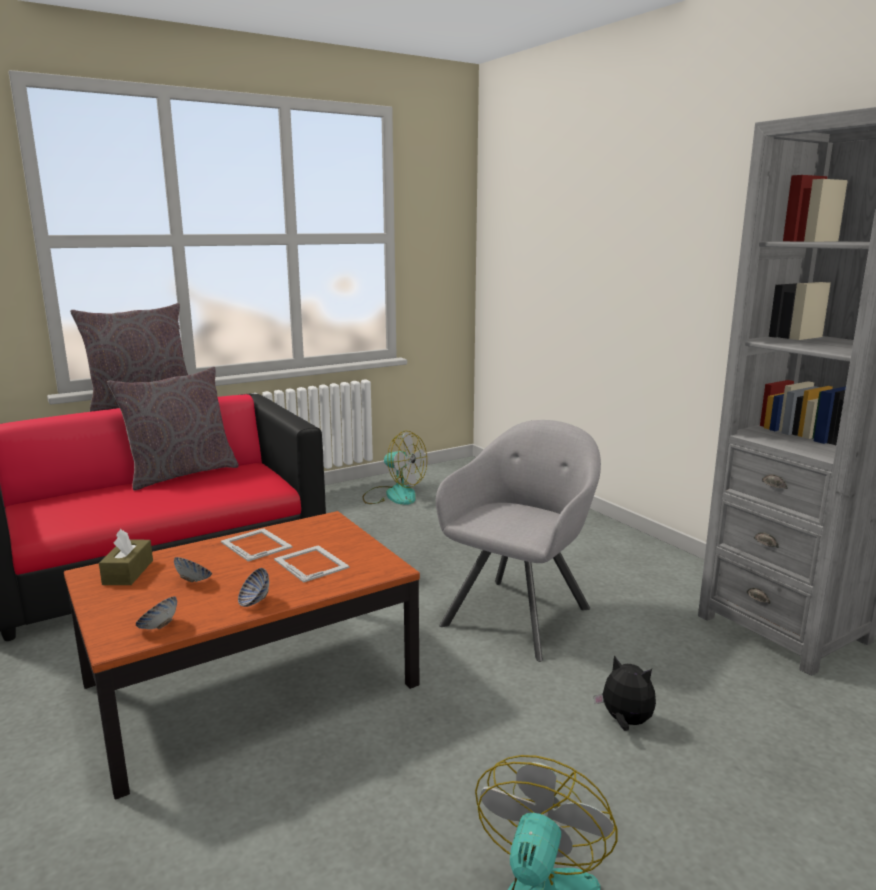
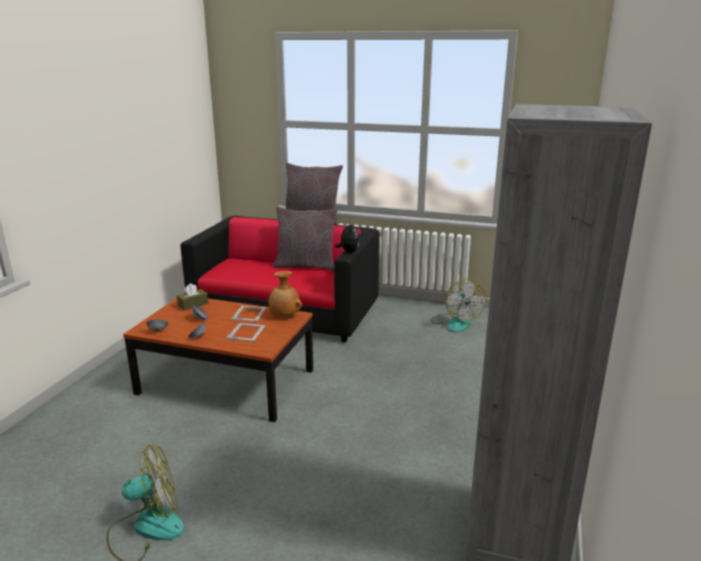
camera: 50 degrees right, 5 degrees up
grey armchair [436,420,601,662] -> none
plush toy [594,655,656,731] -> plush toy moved to [335,223,360,252]
none -> brown vase [268,271,302,316]

